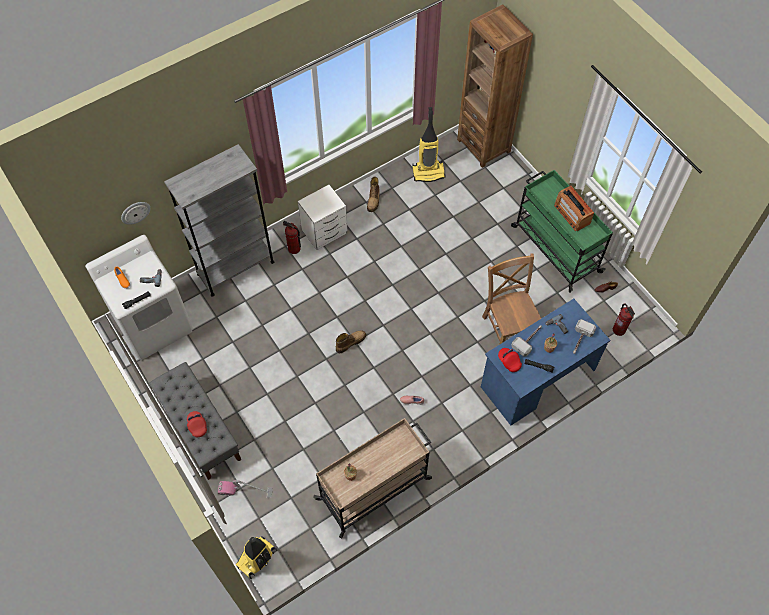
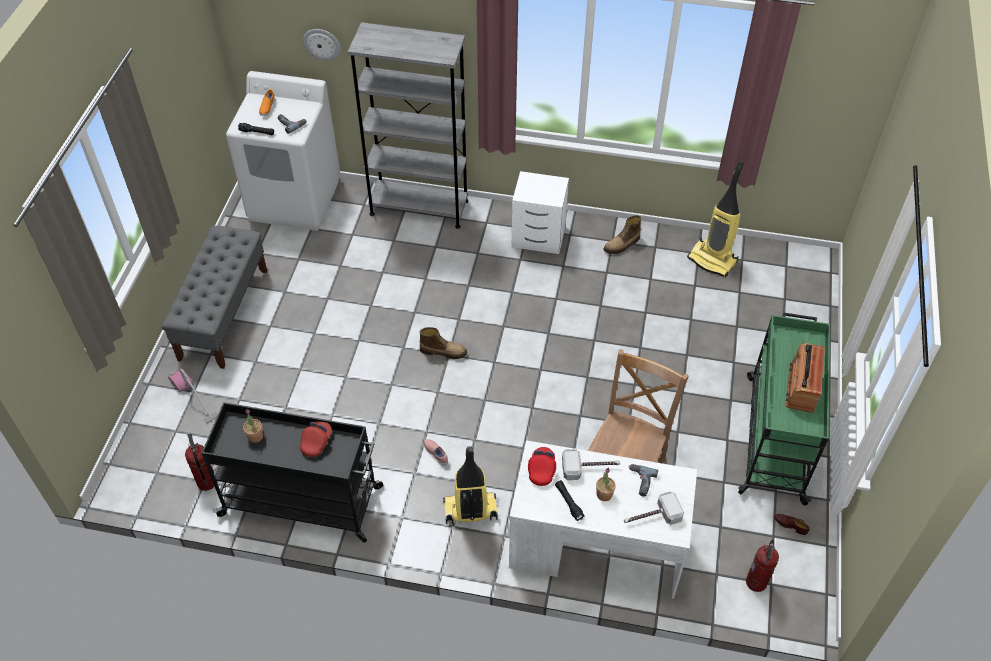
camera: 45 degrees right, 10 degrees down
red cap [187,411,207,437] -> red cap moved to [300,422,332,457]
vacuum cleaner [236,536,277,579] -> vacuum cleaner moved to [443,446,498,524]
fire extinguisher [283,221,301,254] -> fire extinguisher moved to [185,433,215,491]
beige cart [314,418,432,538] -> black cart [202,402,383,543]
brown bookcase [457,4,533,168] -> none
blue desk [481,299,611,425] -> white desk [509,440,697,599]

